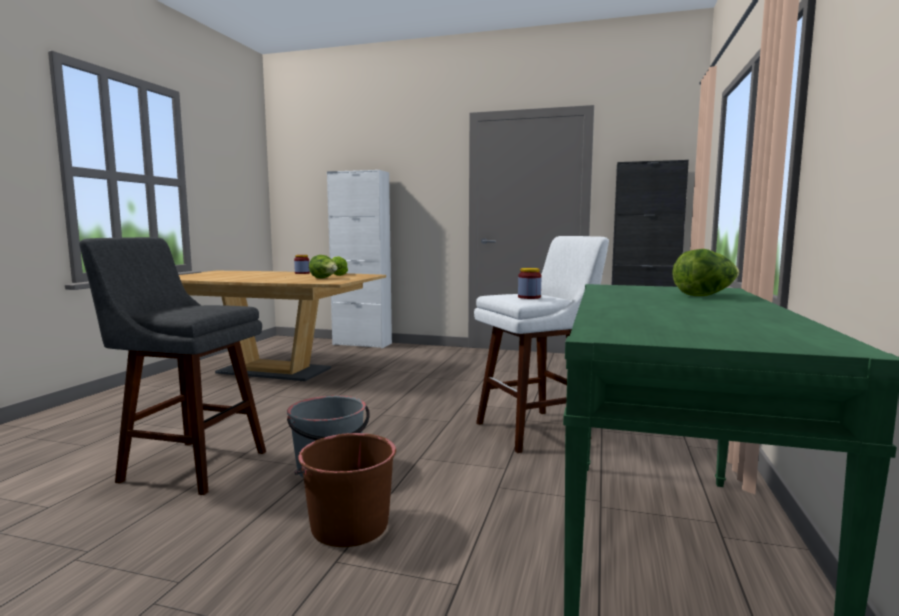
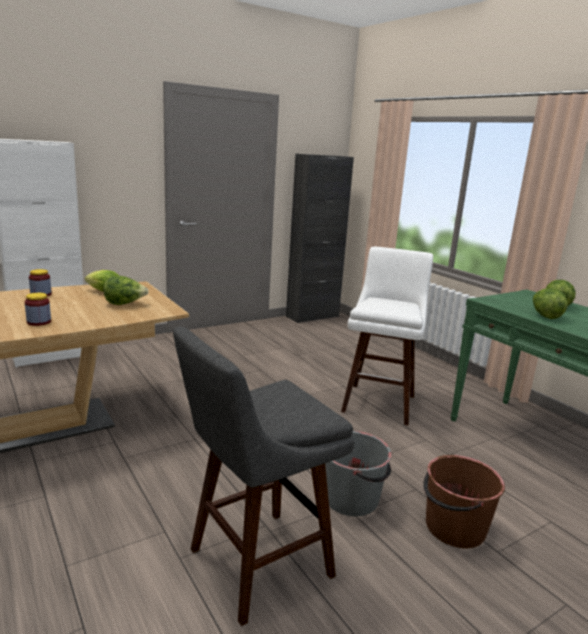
camera: 50 degrees left, 10 degrees up
jar [518,268,541,299] -> jar moved to [25,293,51,326]
none -> lettuce [533,288,568,319]

